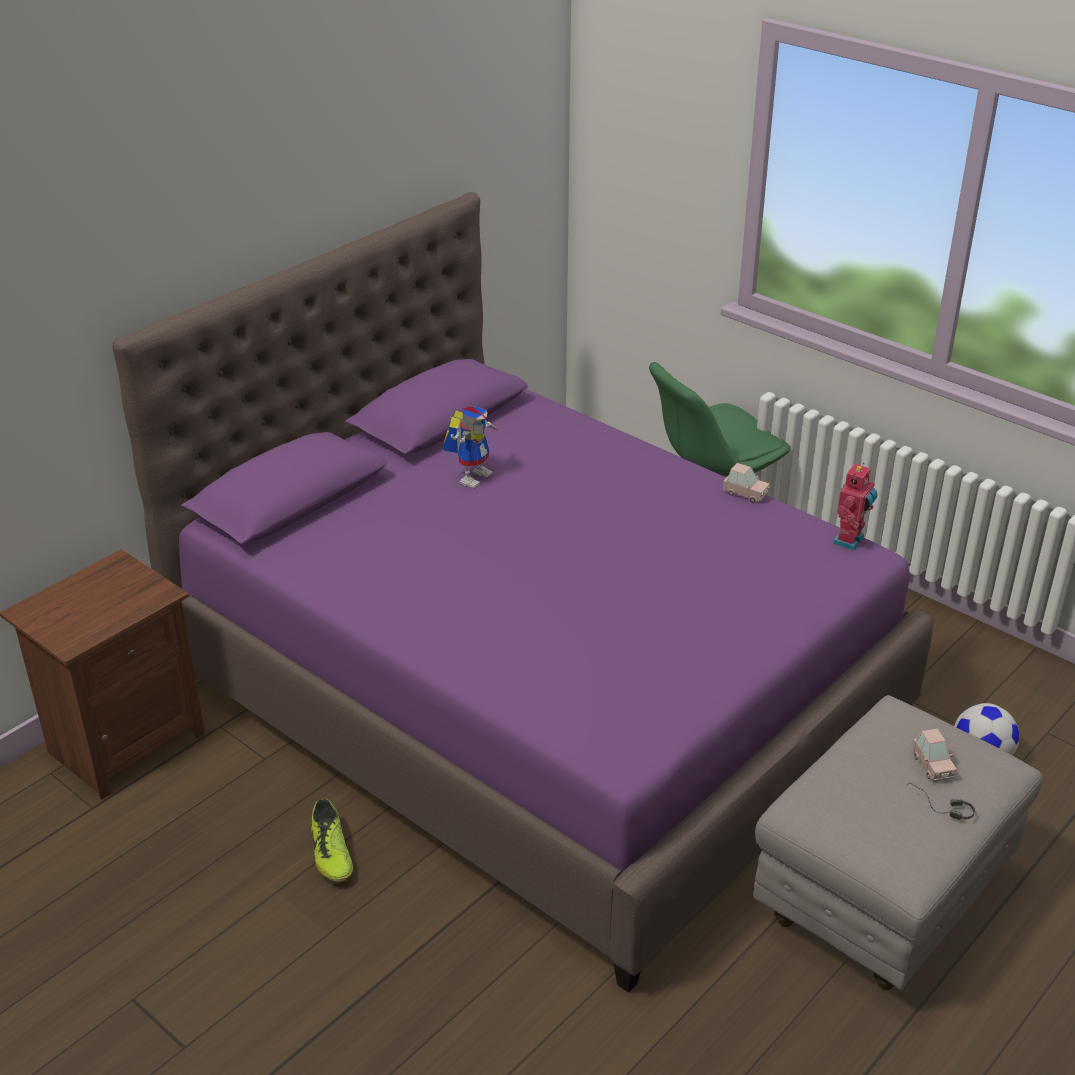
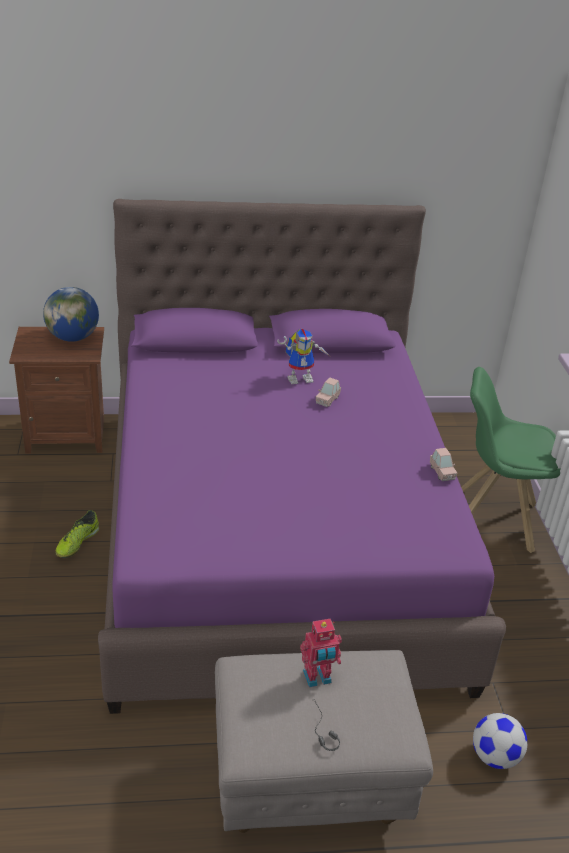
camera: 40 degrees right, 0 degrees up
toy robot [832,462,877,551] -> toy robot moved to [300,619,342,687]
pink toy car [913,729,957,782] -> pink toy car moved to [316,378,341,407]
none -> globe [43,287,99,342]

